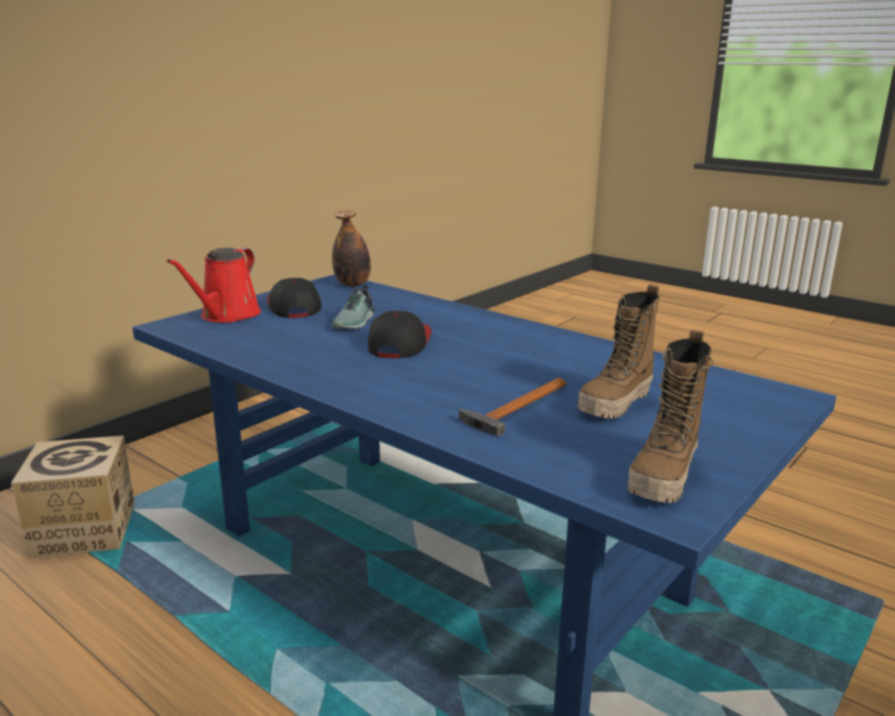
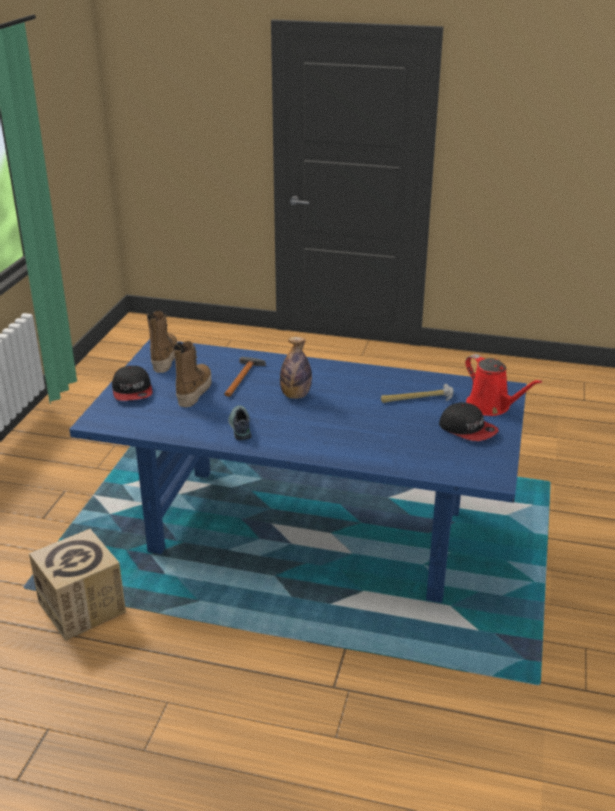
camera: 155 degrees right, 10 degrees up
cardboard box [11,435,135,559] -> cardboard box moved to [29,529,126,641]
red watering can [167,247,261,323] -> red watering can turned 150 degrees clockwise [465,354,542,416]
bottle [332,210,371,287] -> bottle moved to [280,337,312,399]
shoe [332,284,374,329] -> shoe moved to [228,405,252,440]
cap [368,311,432,358] -> cap moved to [112,366,153,401]
none -> hammer [381,384,453,403]

